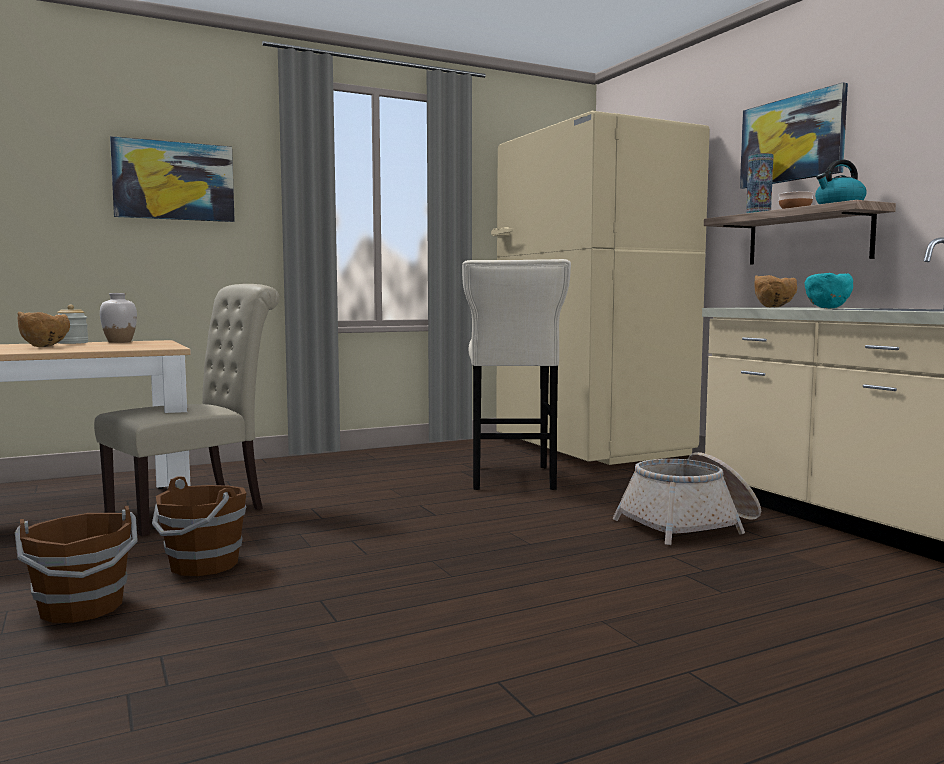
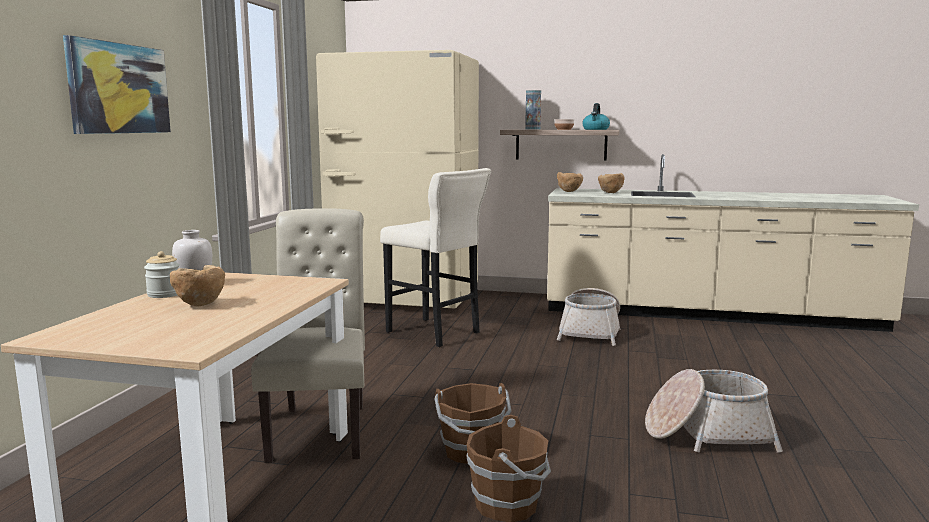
camera: 50 degrees left, 5 degrees up
picture [740,82,848,189] -> none
turquoise bowl [805,273,853,308] -> brown bowl [598,173,625,193]
none -> basket [645,369,783,453]

